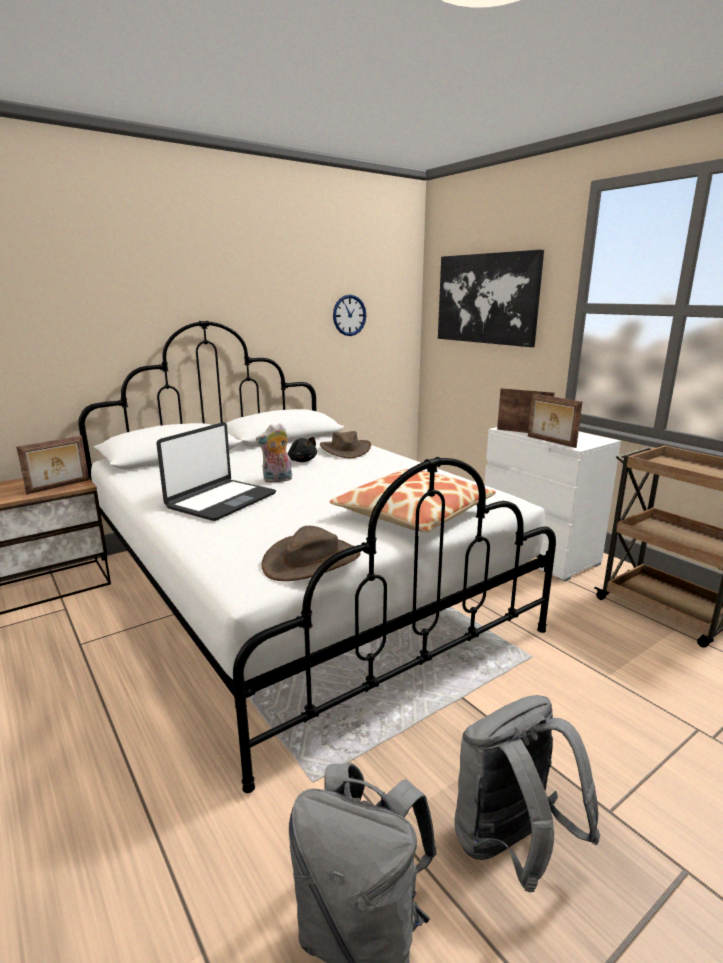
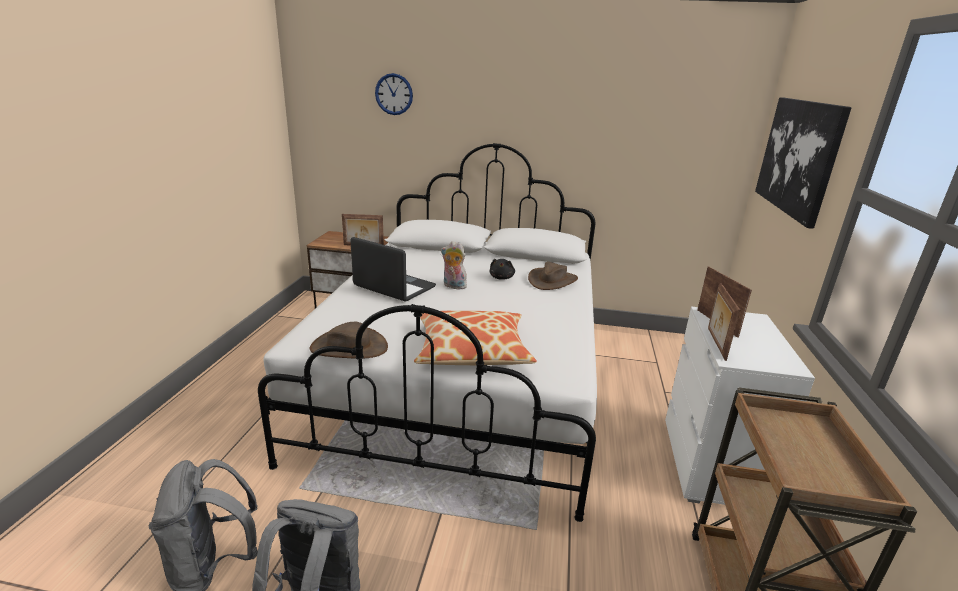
camera: 45 degrees right, 5 degrees up
laptop [156,422,276,521] -> laptop turned 135 degrees counterclockwise [350,237,436,301]
wall clock [333,295,366,336] -> wall clock moved to [375,73,413,115]

